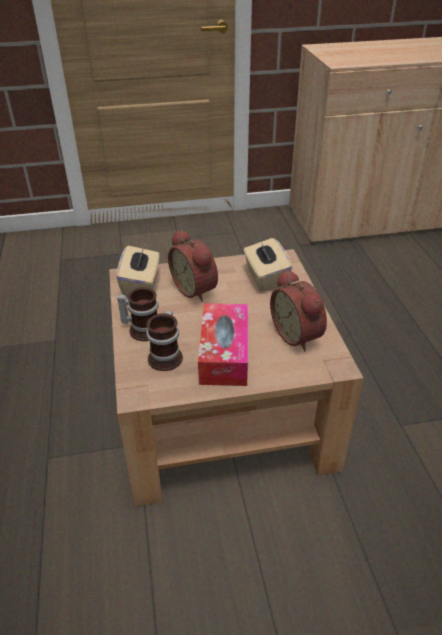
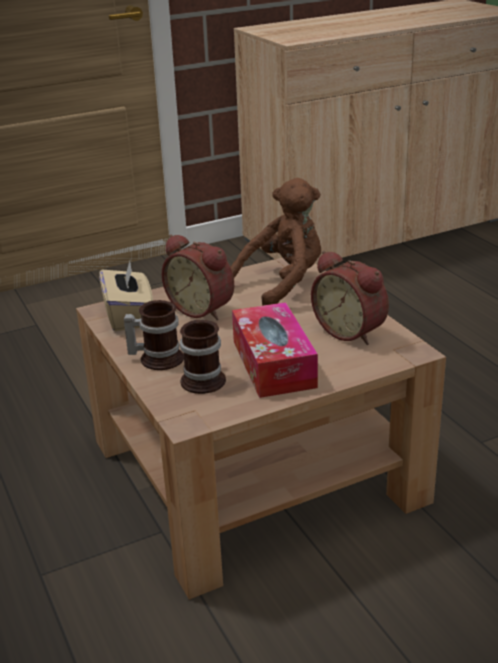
camera: 15 degrees left, 10 degrees down
beige tissue box [243,237,292,291] -> brown plush toy [231,178,321,306]

